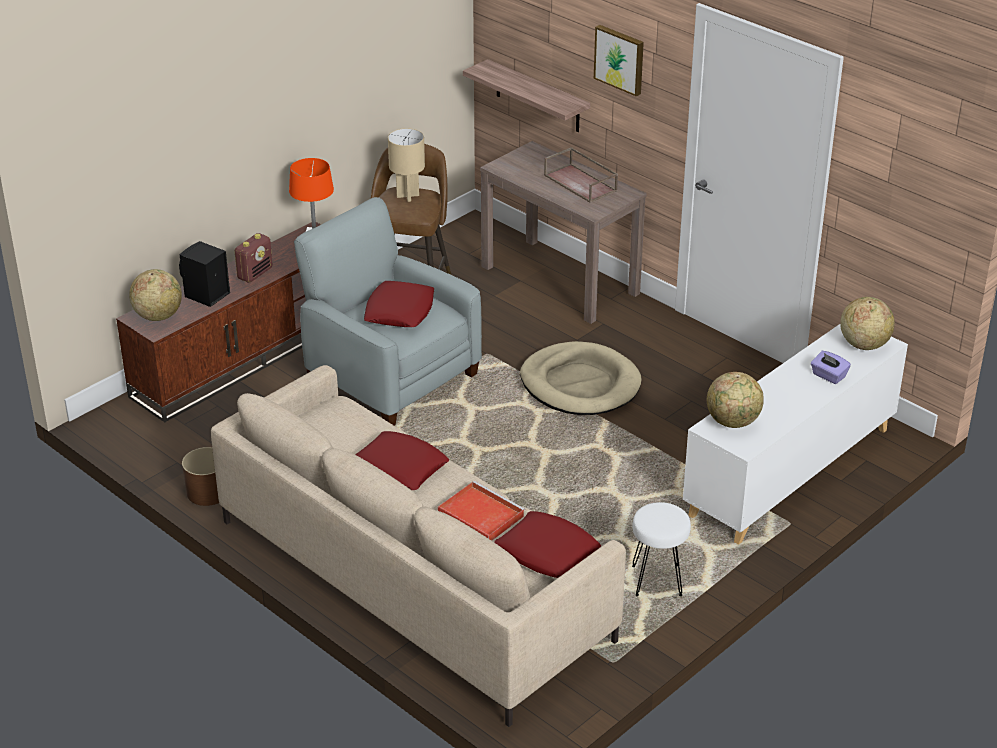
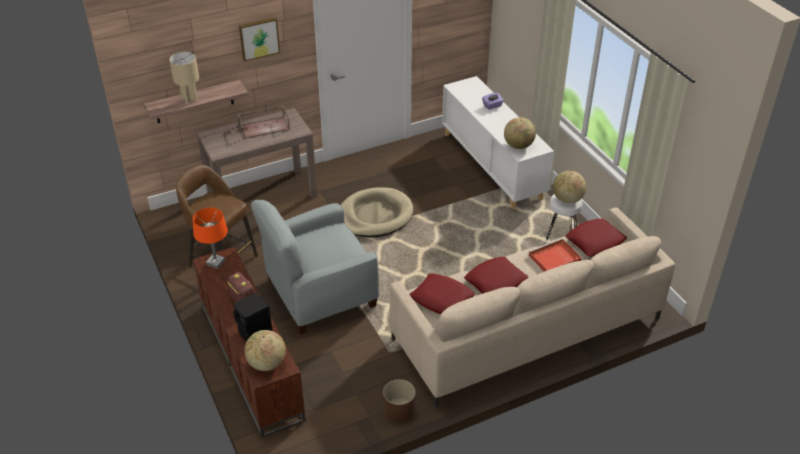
camera: 70 degrees left, 5 degrees up
red pillow [364,281,434,327] -> red pillow moved to [410,273,475,314]
beige table lamp [388,128,425,202] -> beige table lamp moved to [169,52,199,104]
globe [840,297,895,350] -> globe moved to [553,171,586,203]

